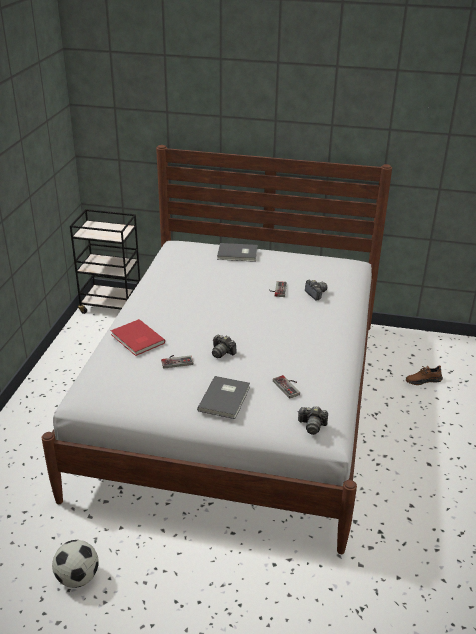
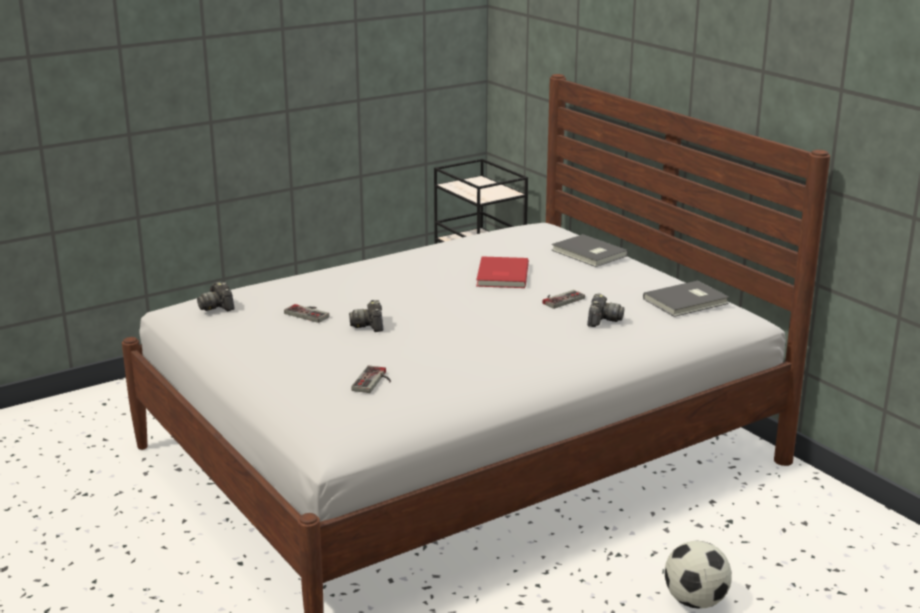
camera: 45 degrees right, 10 degrees down
football [52,540,99,588] -> football moved to [665,541,732,609]
red book [111,319,165,356] -> red book moved to [476,256,529,288]
grey book [197,376,250,419] -> grey book moved to [643,281,729,317]
camera [298,406,328,435] -> camera moved to [197,282,235,311]
brown shoe [406,366,443,385] -> none

